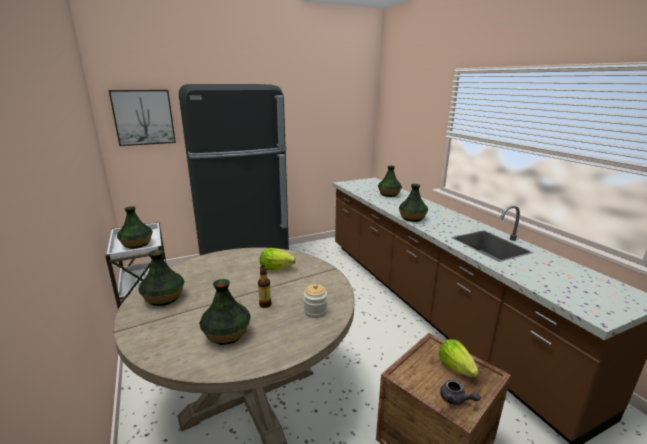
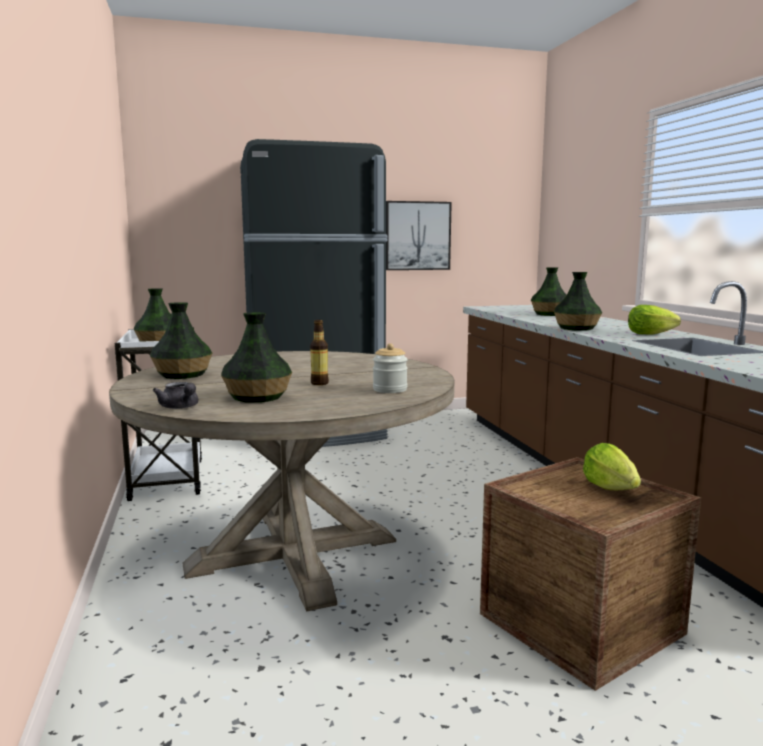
camera: 10 degrees right, 10 degrees down
picture [109,90,176,146] -> picture moved to [386,201,452,270]
lettuce [260,248,296,270] -> lettuce moved to [628,305,681,335]
grey teapot [440,379,480,405] -> grey teapot moved to [153,382,198,409]

